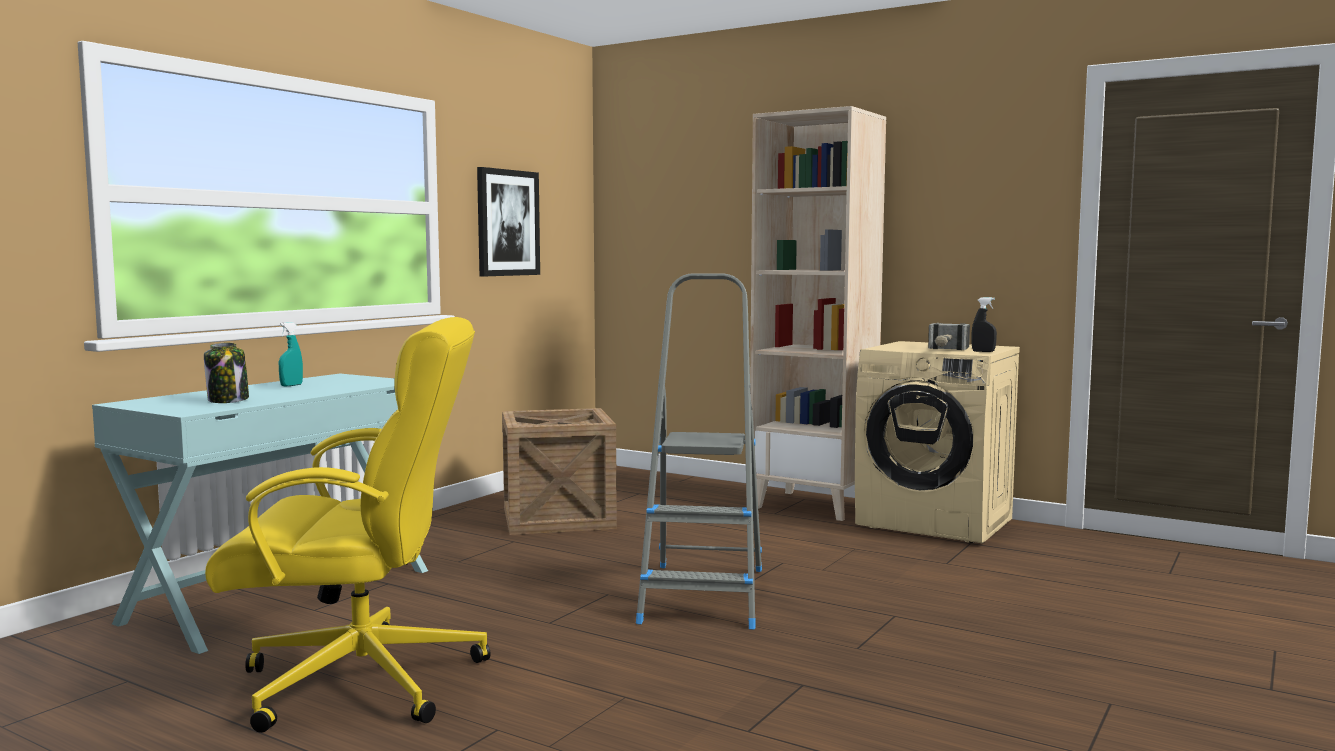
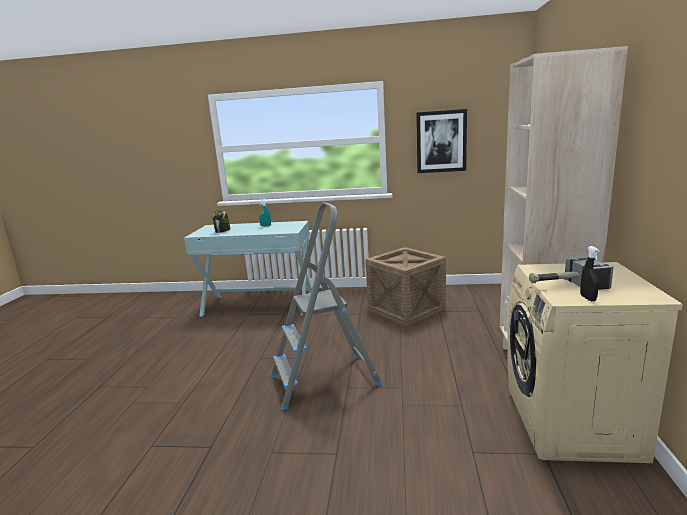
camera: 65 degrees right, 10 degrees up
yellow office chair [205,317,491,733] -> none

